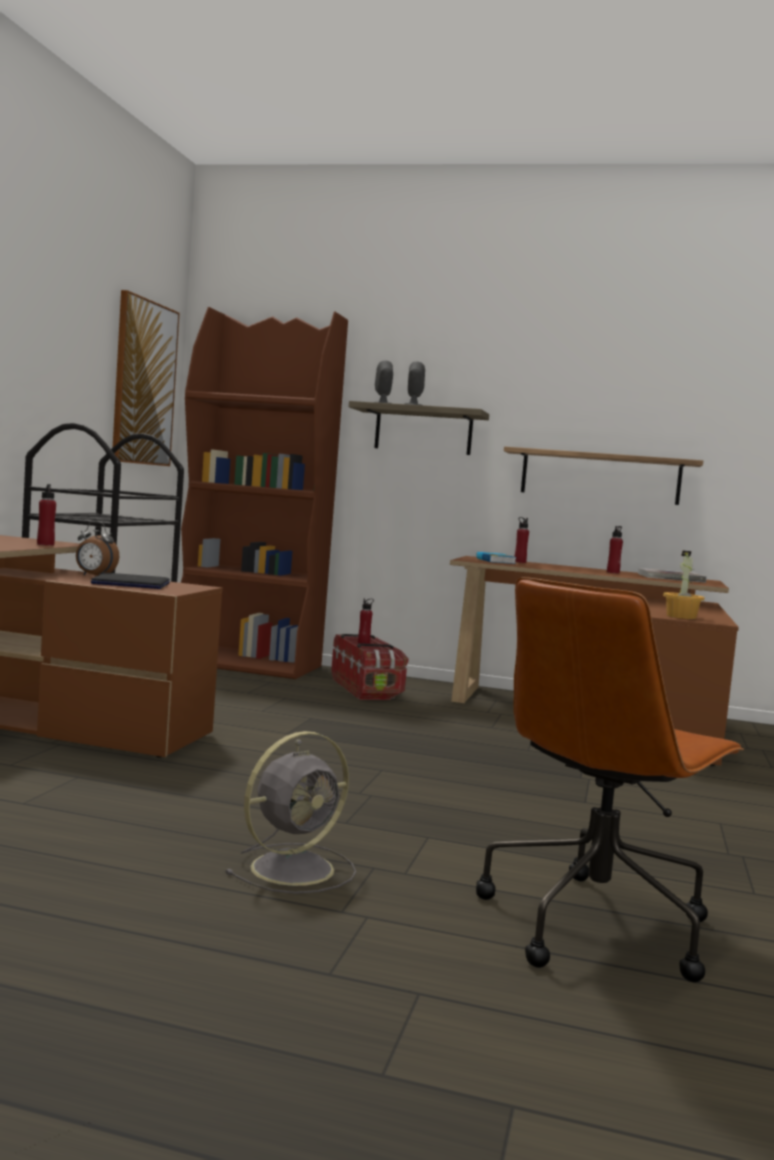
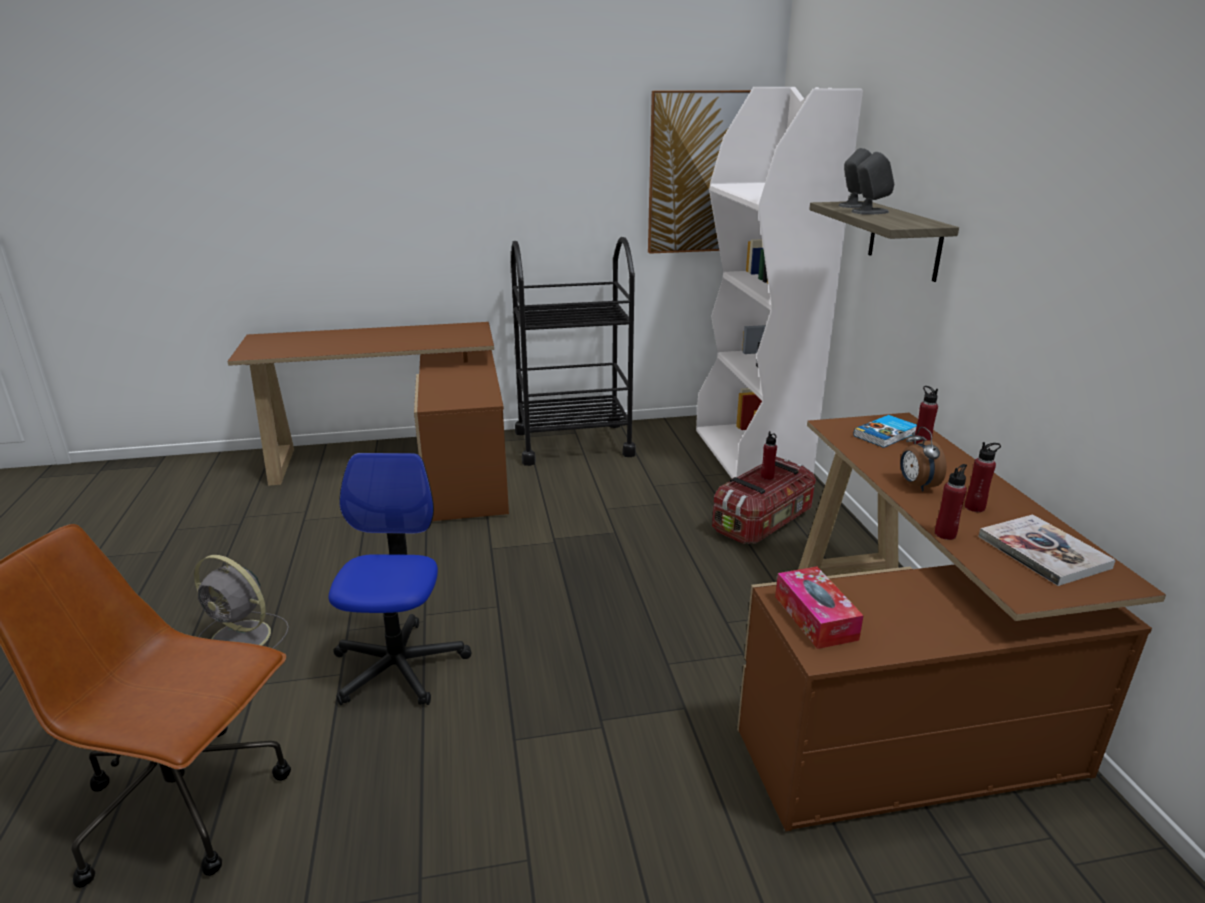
camera: 65 degrees right, 20 degrees up
red bottle [37,484,56,546] -> red bottle moved to [935,464,967,540]
alarm clock [76,521,119,576] -> alarm clock moved to [900,427,947,492]
laptop [91,573,170,589] -> none
brown bookcase [181,307,348,679] -> white bookcase [696,87,863,478]
shelf [504,446,703,505] -> none
potted plant [663,551,705,619] -> tissue box [775,567,864,649]
none -> office chair [329,453,471,706]

